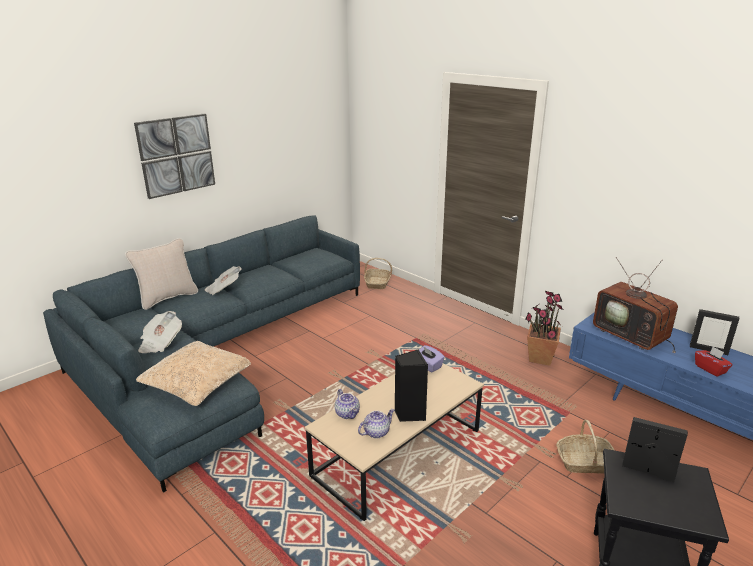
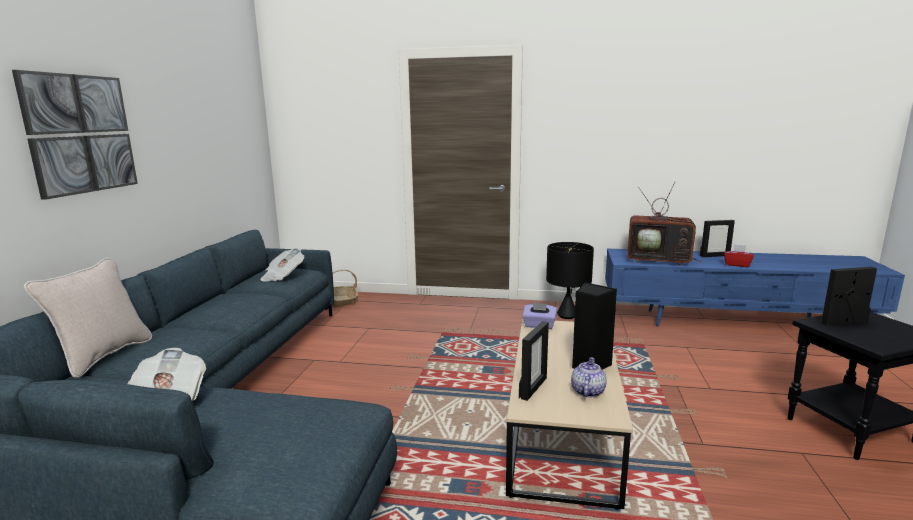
camera: 35 degrees left, 10 degrees down
beige pillow [136,341,251,406] -> none
newspaper [205,266,242,295] -> newspaper moved to [260,248,304,282]
teapot [335,389,360,419] -> picture frame [519,321,549,401]
potted plant [525,291,563,366] -> black table lamp [546,242,594,319]
basket [556,420,614,474] -> none

